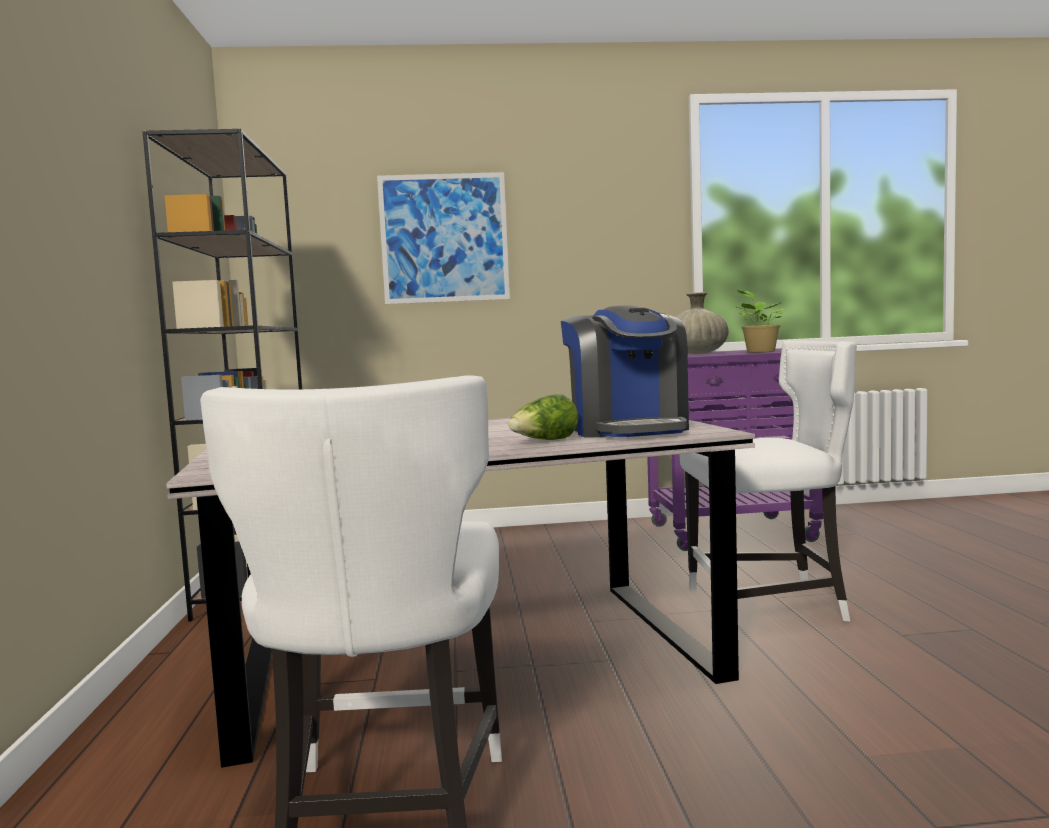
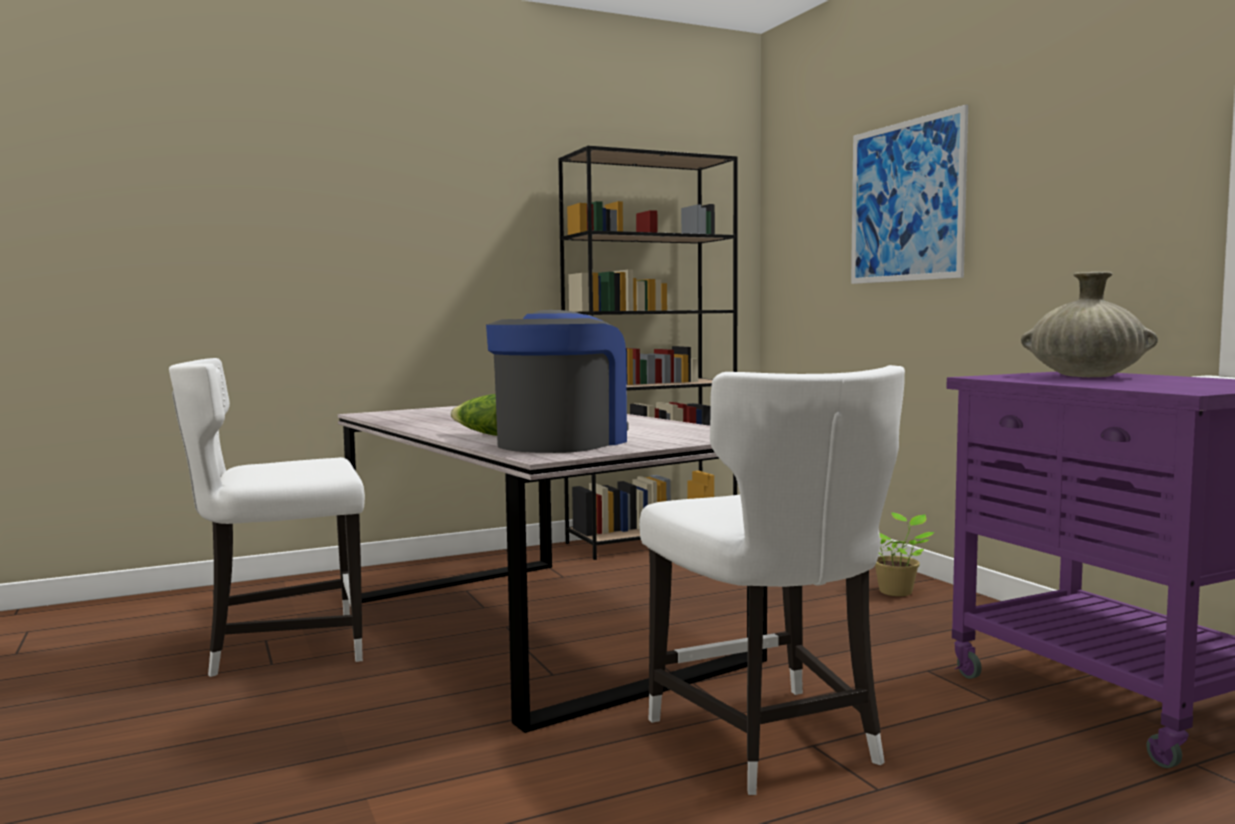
camera: 70 degrees right, 0 degrees up
coffee machine [561,305,689,437] -> coffee machine turned 150 degrees clockwise [486,310,629,453]
potted plant [734,290,784,353] -> potted plant moved to [875,512,934,596]

